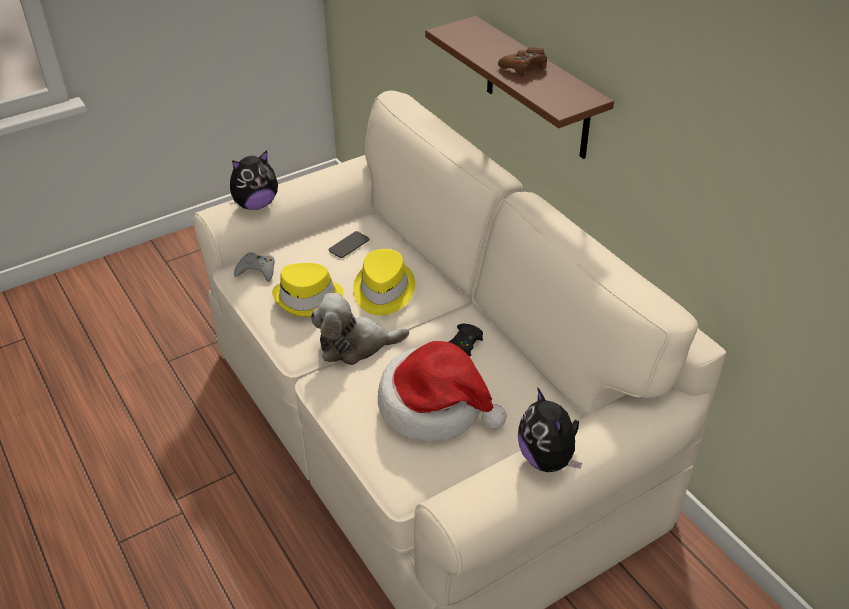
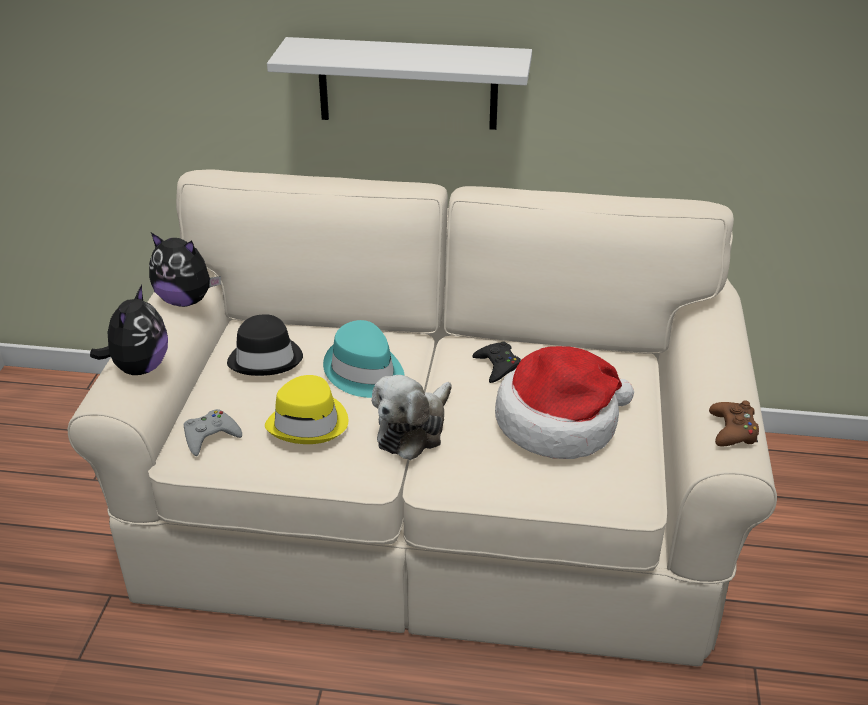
camera: 50 degrees left, 5 degrees down
phone [328,231,369,258] -> black hat [227,314,303,376]
yellow hat [353,249,415,316] -> turquoise hat [323,320,405,398]
brown shelf [425,16,614,159] -> white shelf [267,37,532,130]
brown game controller [498,47,547,76] -> brown game controller moved to [709,400,759,446]
plush toy [518,387,582,472] -> plush toy moved to [149,233,221,307]

